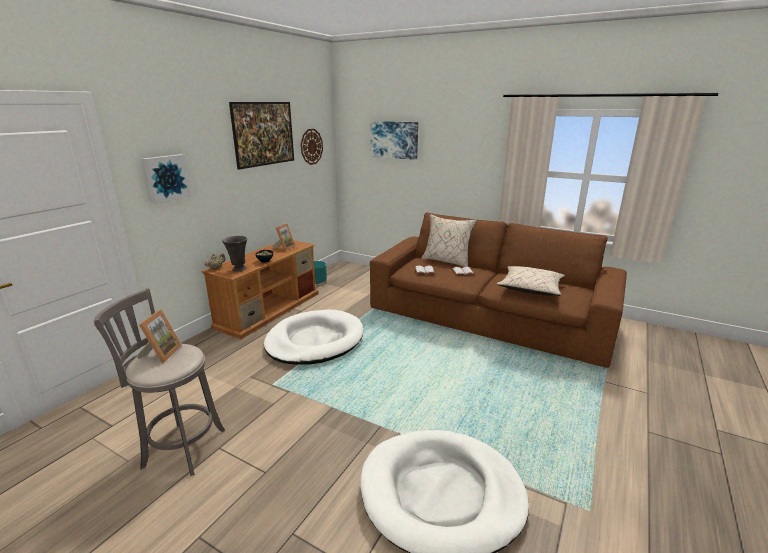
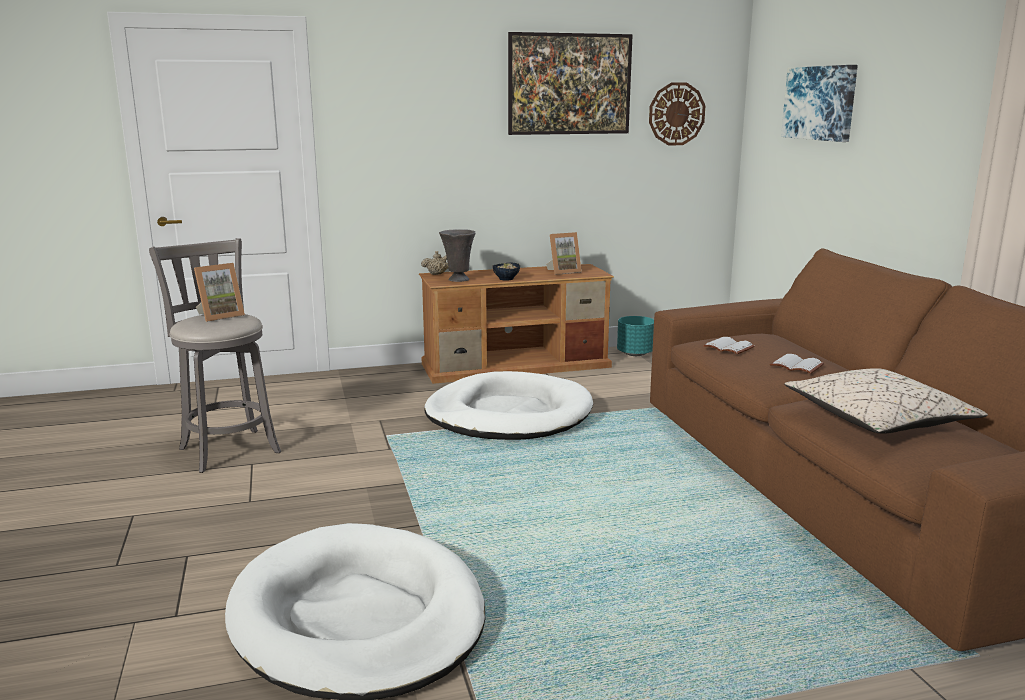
camera: 45 degrees right, 5 degrees down
picture [142,154,191,204] -> none
beige pillow [421,214,477,267] -> none

